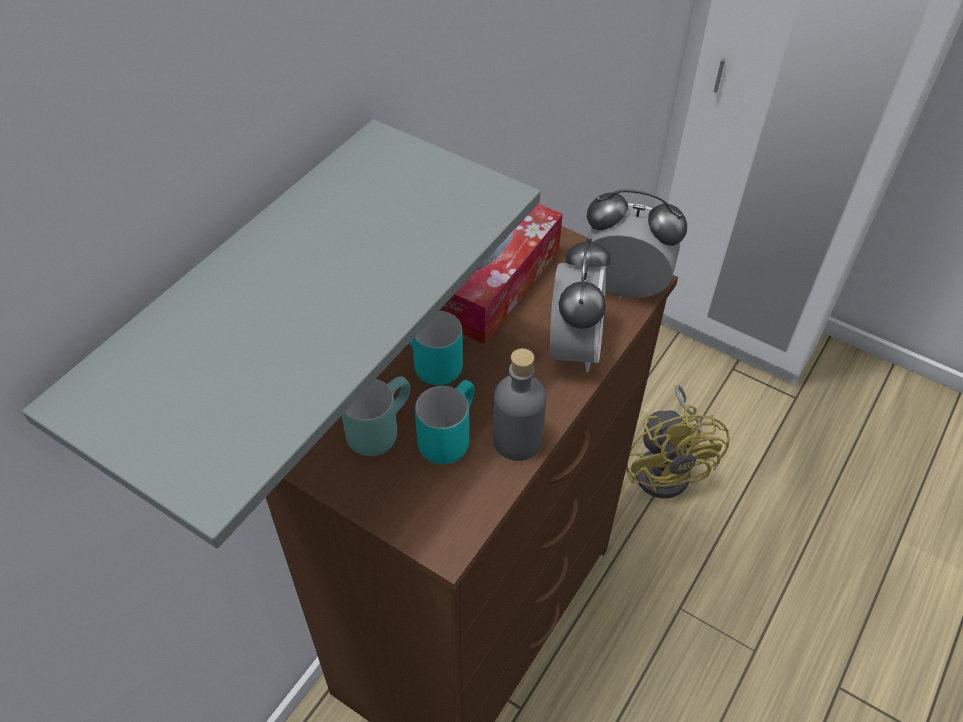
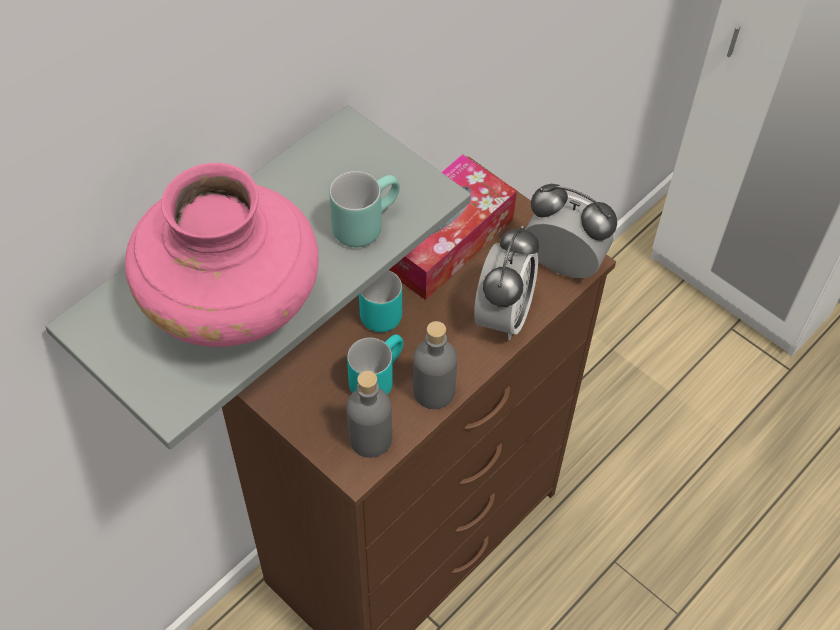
camera: 10 degrees right, 5 degrees up
turquoise mug [342,376,410,456] -> turquoise mug moved to [329,171,400,247]
yellow fan [626,385,730,499] -> none
none -> pink vase [125,163,319,347]
none -> grey bottle [346,371,392,458]

